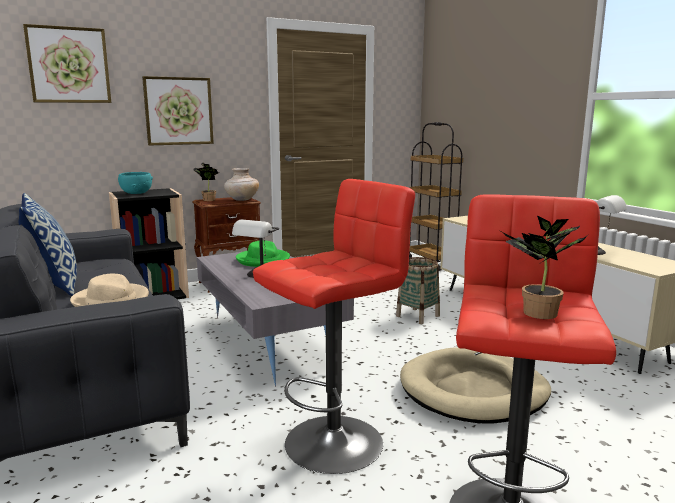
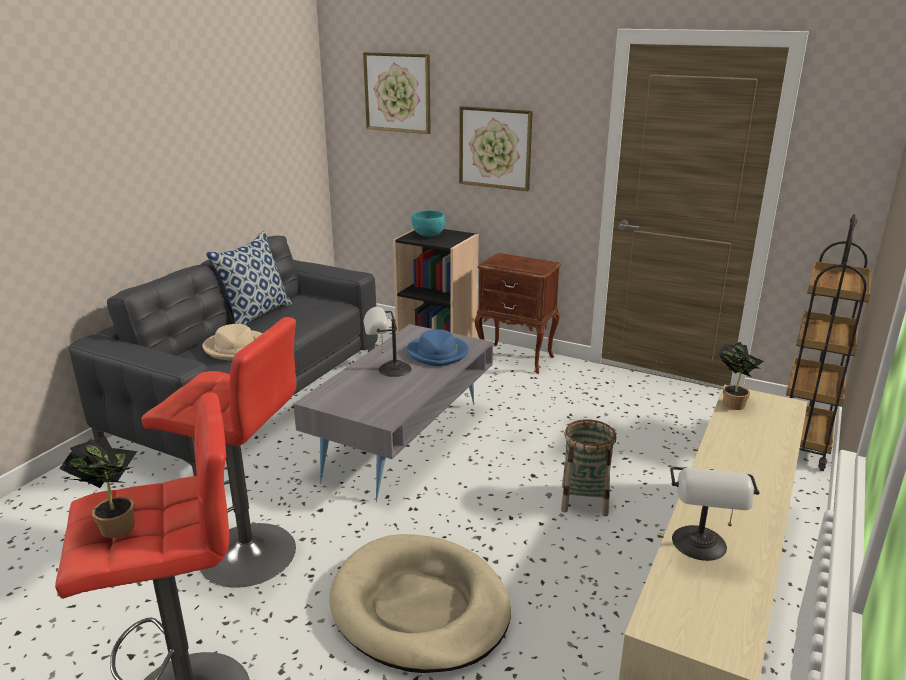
camera: 55 degrees right, 10 degrees up
potted plant [194,163,219,201] -> potted plant moved to [717,342,764,410]
beige vase [224,168,259,201] -> none
green hat [236,240,290,267] -> blue hat [407,329,469,366]

